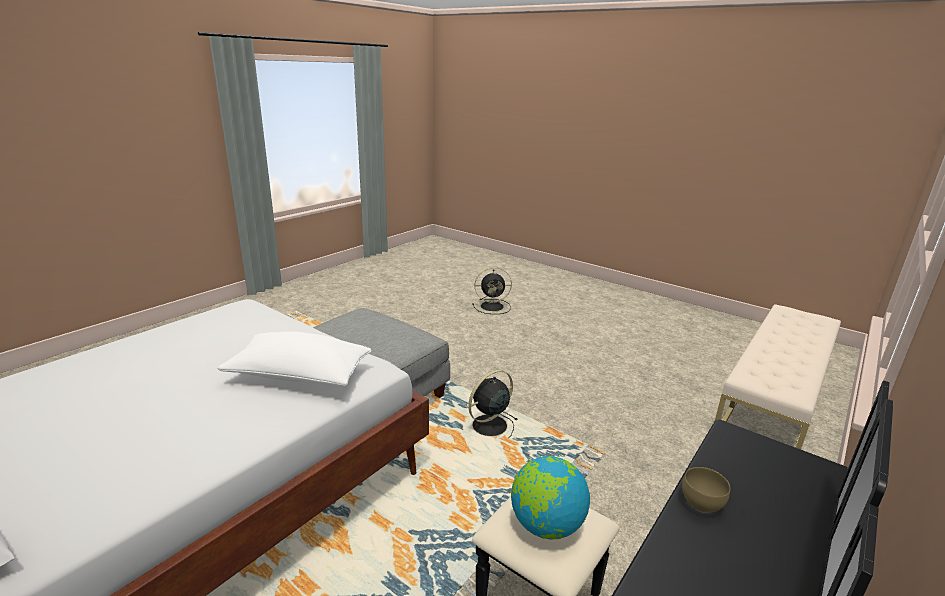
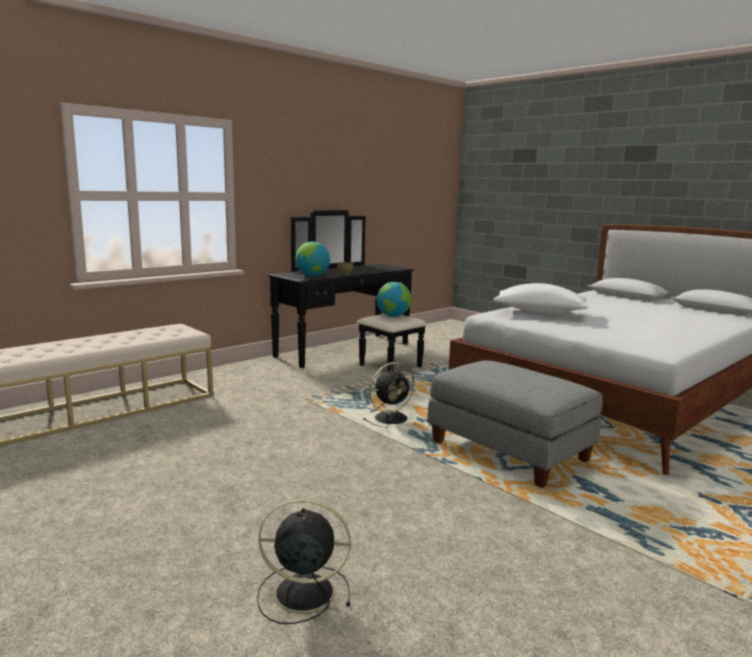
camera: 170 degrees left, 10 degrees down
none -> globe [295,241,330,276]

